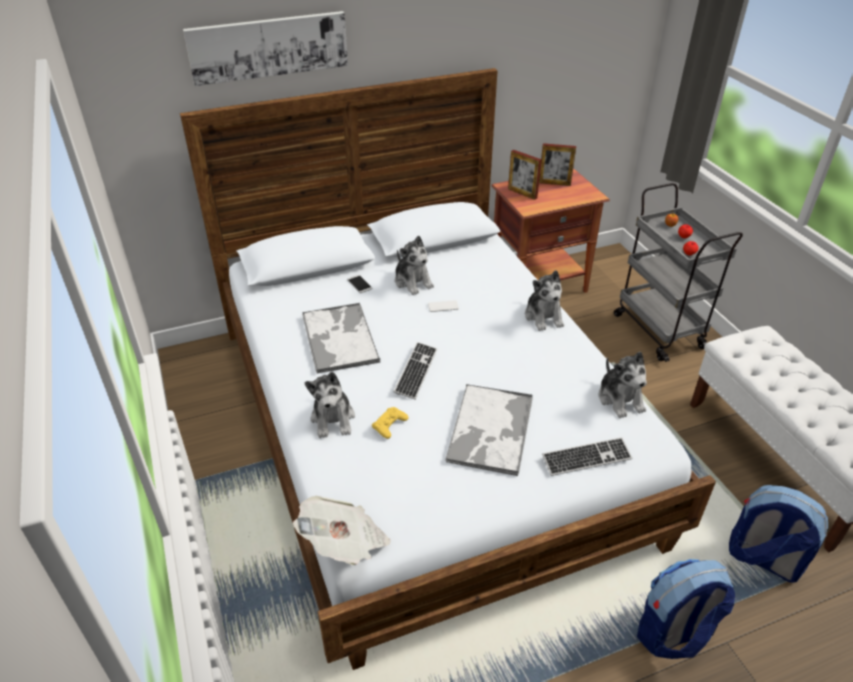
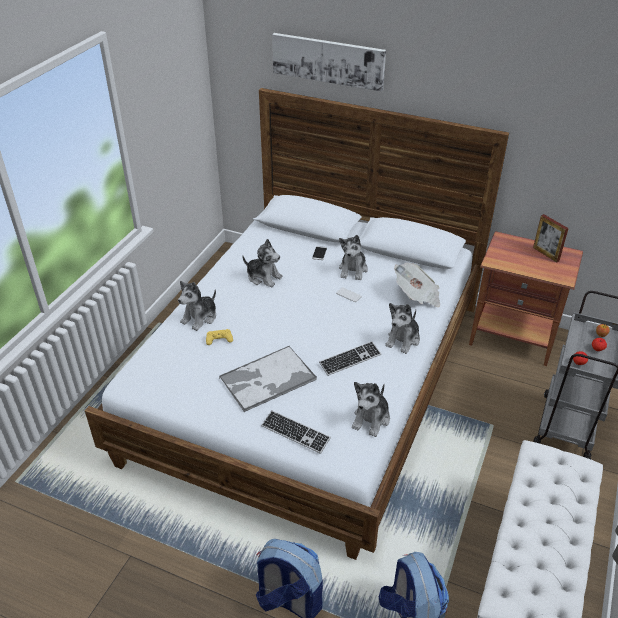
camera: 45 degrees right, 0 degrees up
newspaper [293,496,390,565] -> newspaper moved to [394,263,440,307]
tray [302,303,380,373] -> plush toy [242,239,283,287]
keyboard [394,342,437,400] -> keyboard moved to [319,341,381,376]
picture frame [508,150,542,200] -> none

